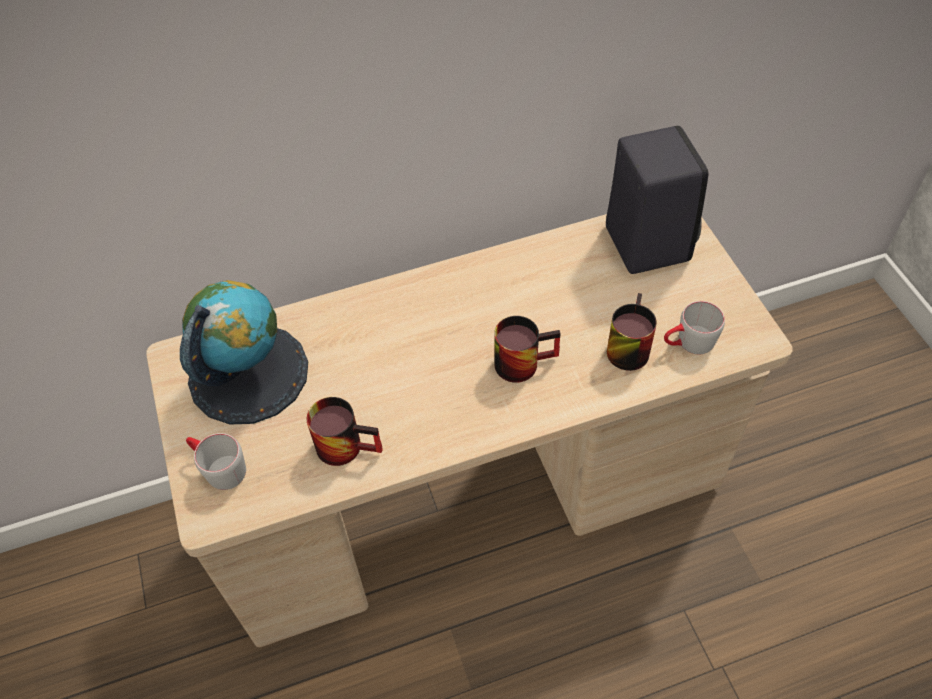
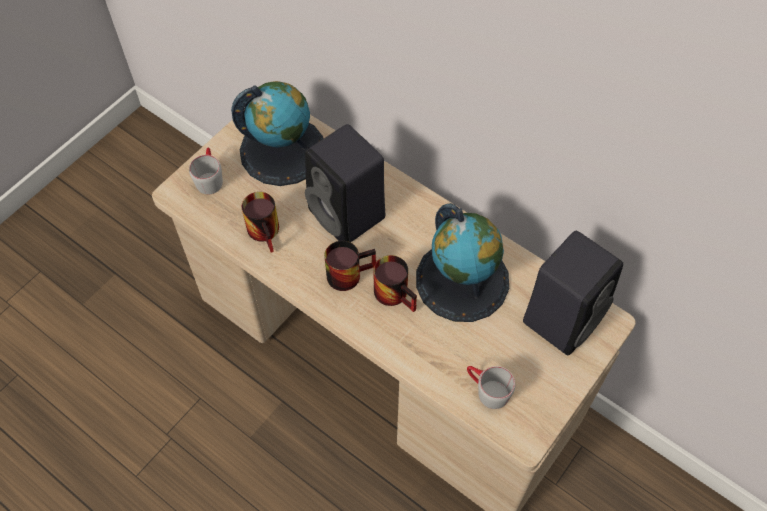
camera: 55 degrees right, 5 degrees up
mug [607,293,657,371] -> mug moved to [324,241,376,291]
none -> black speaker [305,124,385,243]
none -> globe [416,203,509,322]

